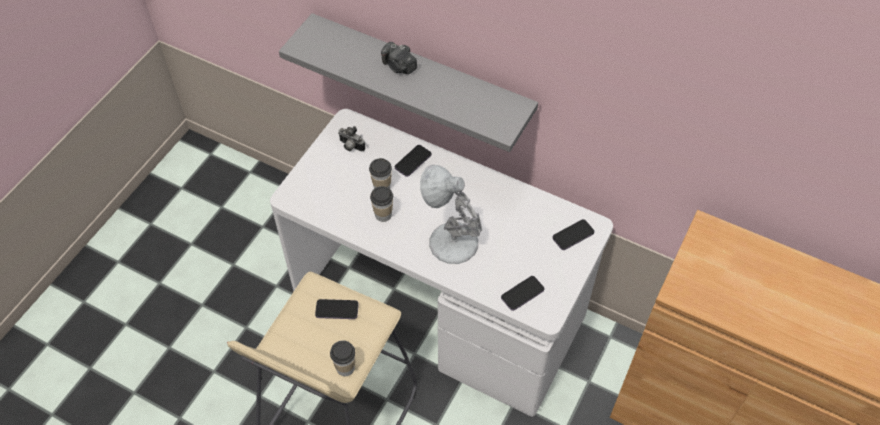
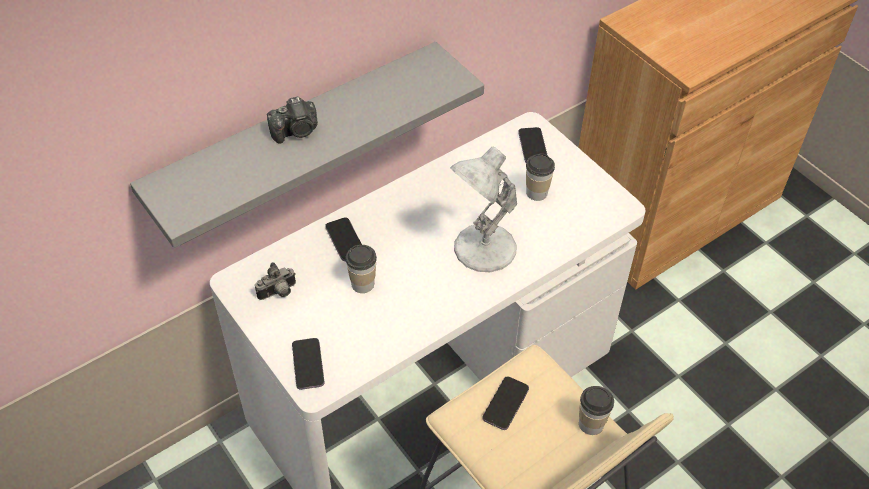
camera: 65 degrees left, 5 degrees down
cup [370,186,393,222] -> cup moved to [526,153,555,201]
phone [501,276,545,311] -> phone moved to [292,338,324,390]

